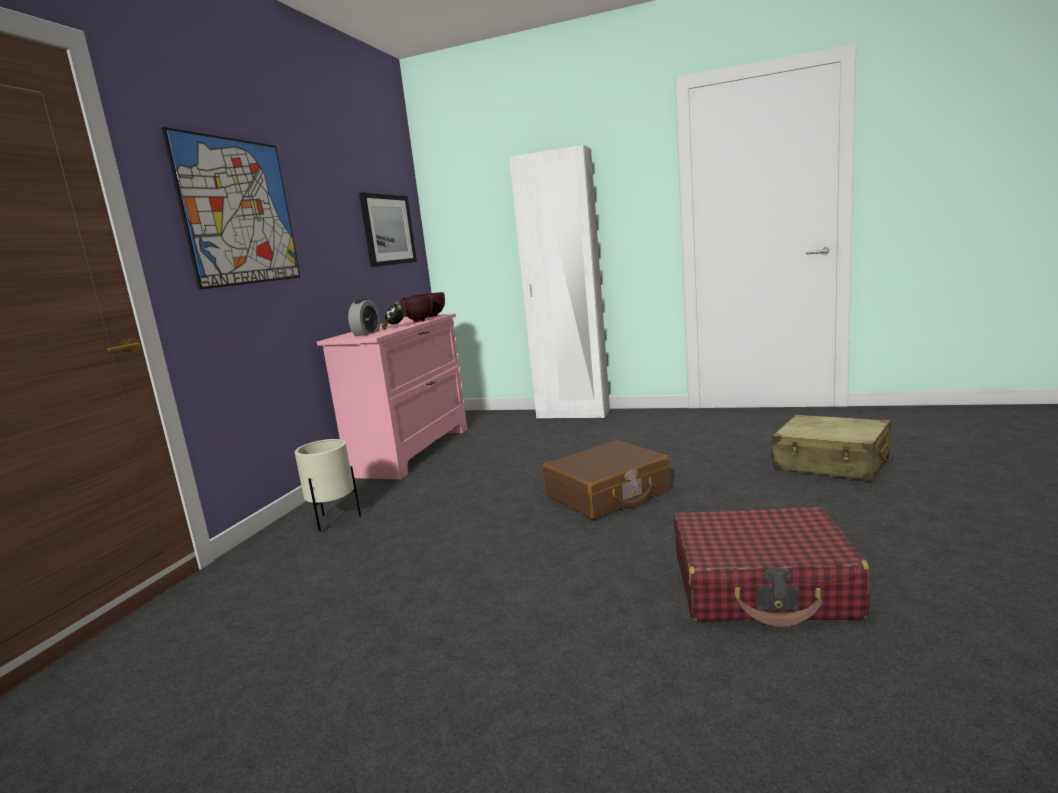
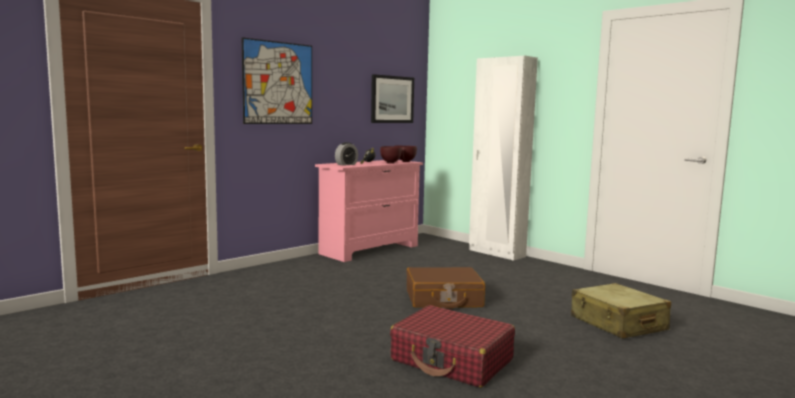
camera: 25 degrees right, 5 degrees down
beige planter [295,439,361,531] -> none

